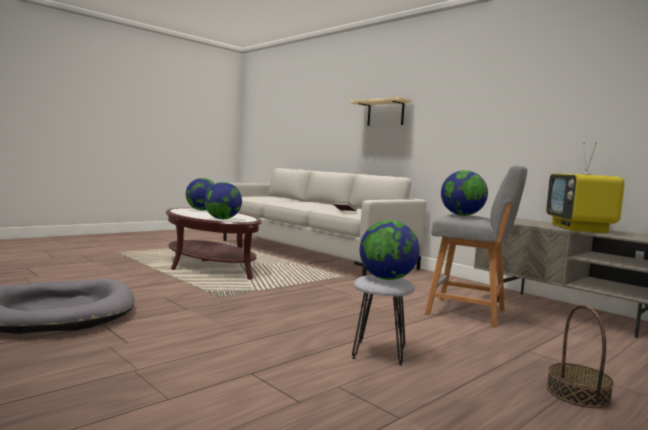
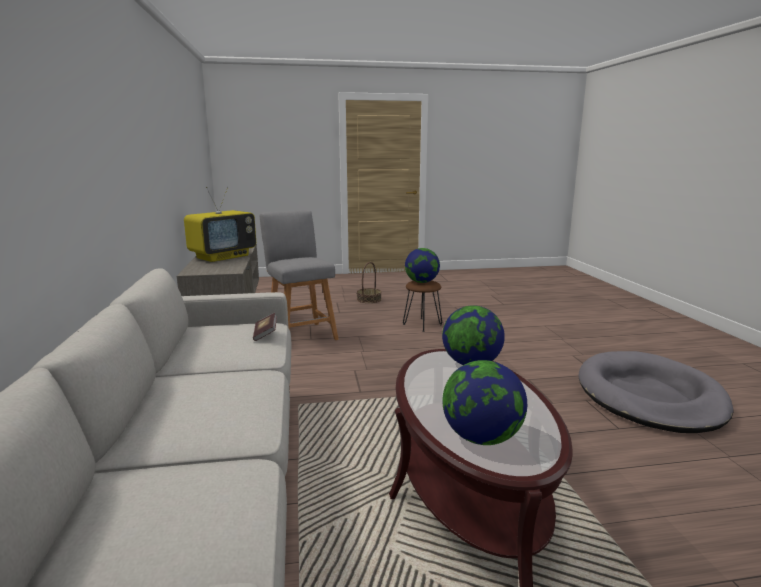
camera: 145 degrees left, 10 degrees up
beige shelf [350,97,412,126] -> none
grey stool [352,275,415,365] -> brown stool [403,281,442,332]
globe [441,170,488,216] -> none

